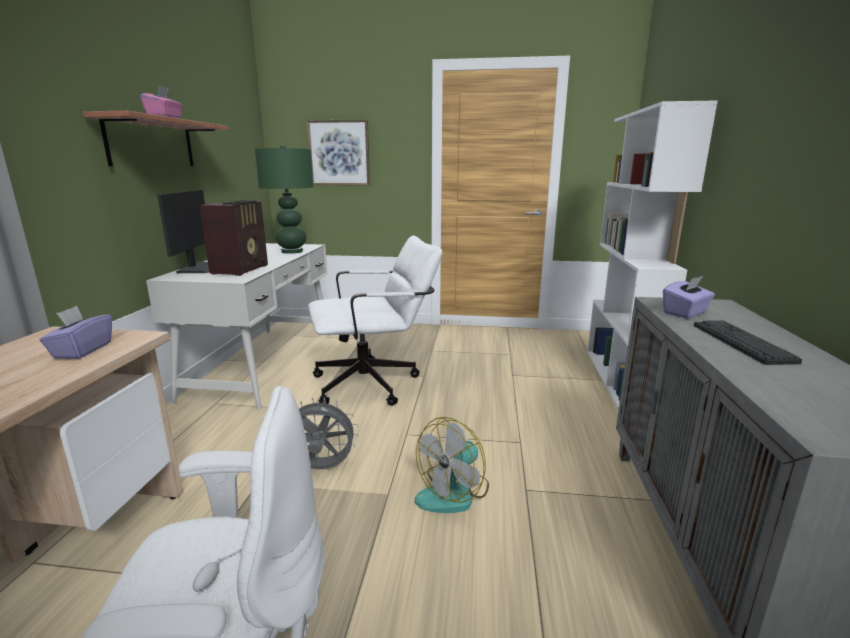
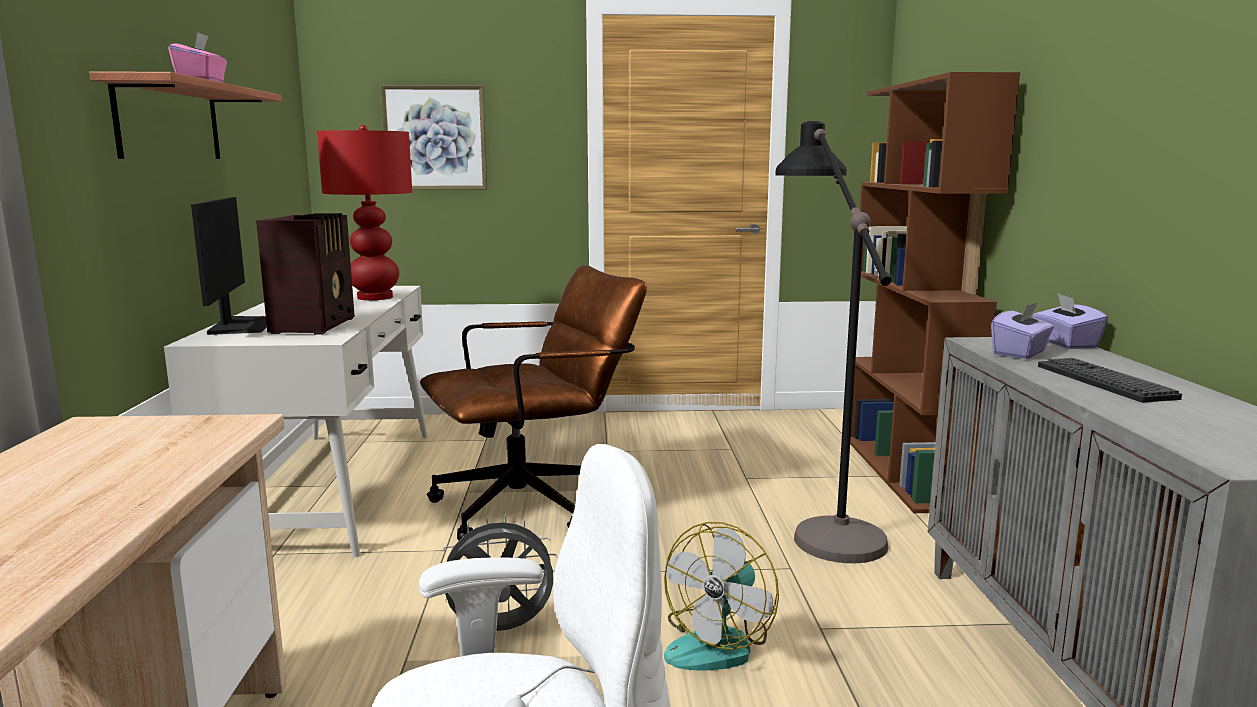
camera: 10 degrees left, 5 degrees down
purple tissue box [39,306,112,359] -> purple tissue box moved to [1033,294,1108,349]
green table lamp [255,145,313,254] -> red table lamp [317,125,412,300]
white office chair [308,235,442,406] -> brown office chair [420,265,647,540]
white bookcase [587,100,718,410] -> brown bookcase [850,72,1020,513]
none -> black floor lamp [775,121,891,563]

